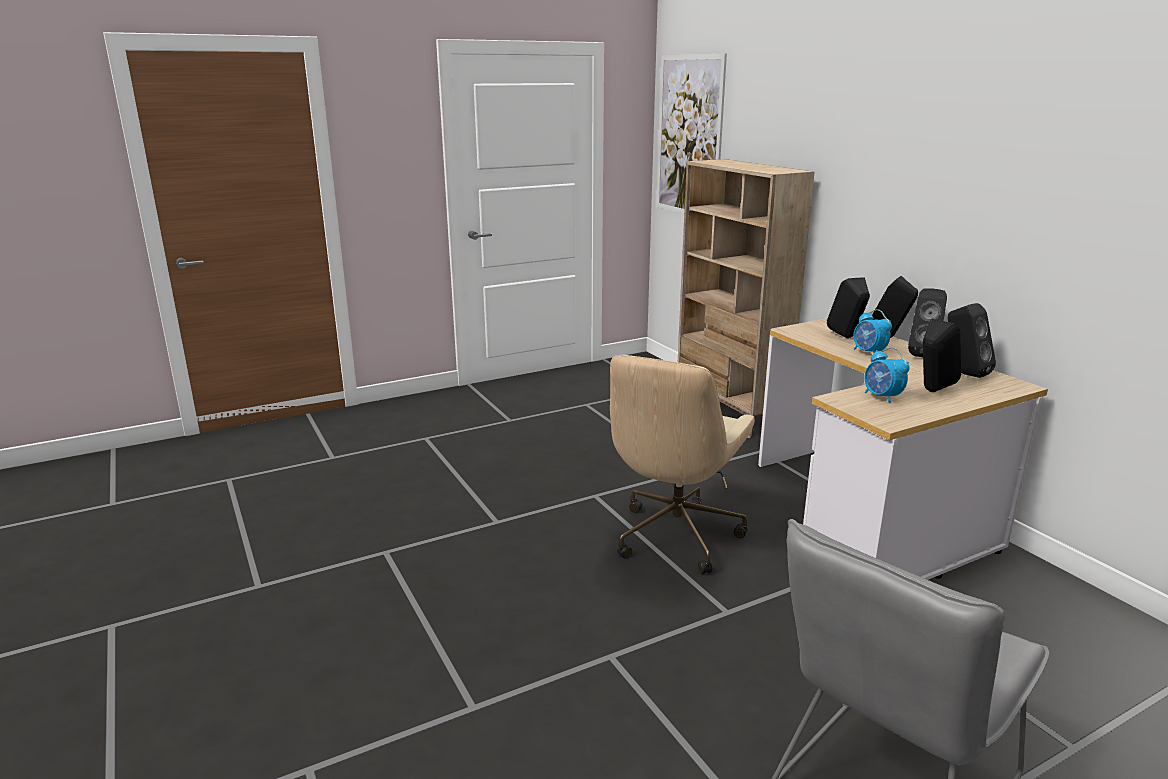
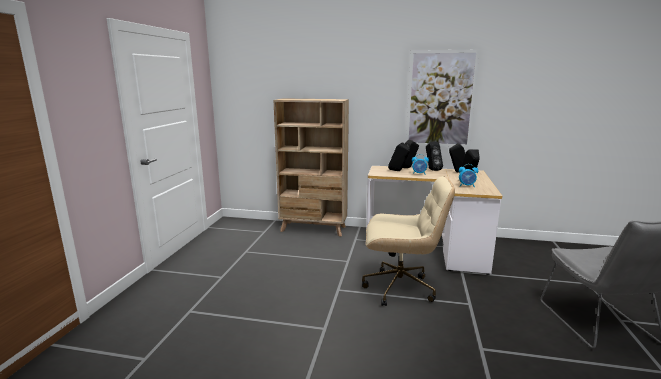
camera: 50 degrees left, 5 degrees down
beige office chair [610,355,755,574] -> beige office chair turned 60 degrees counterclockwise [362,176,455,306]
picture [656,53,727,213] -> picture moved to [406,50,480,147]

